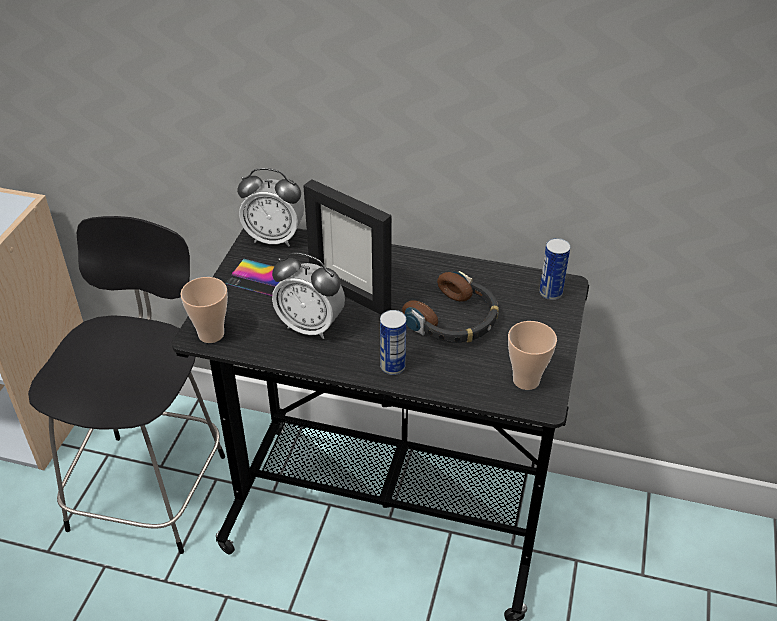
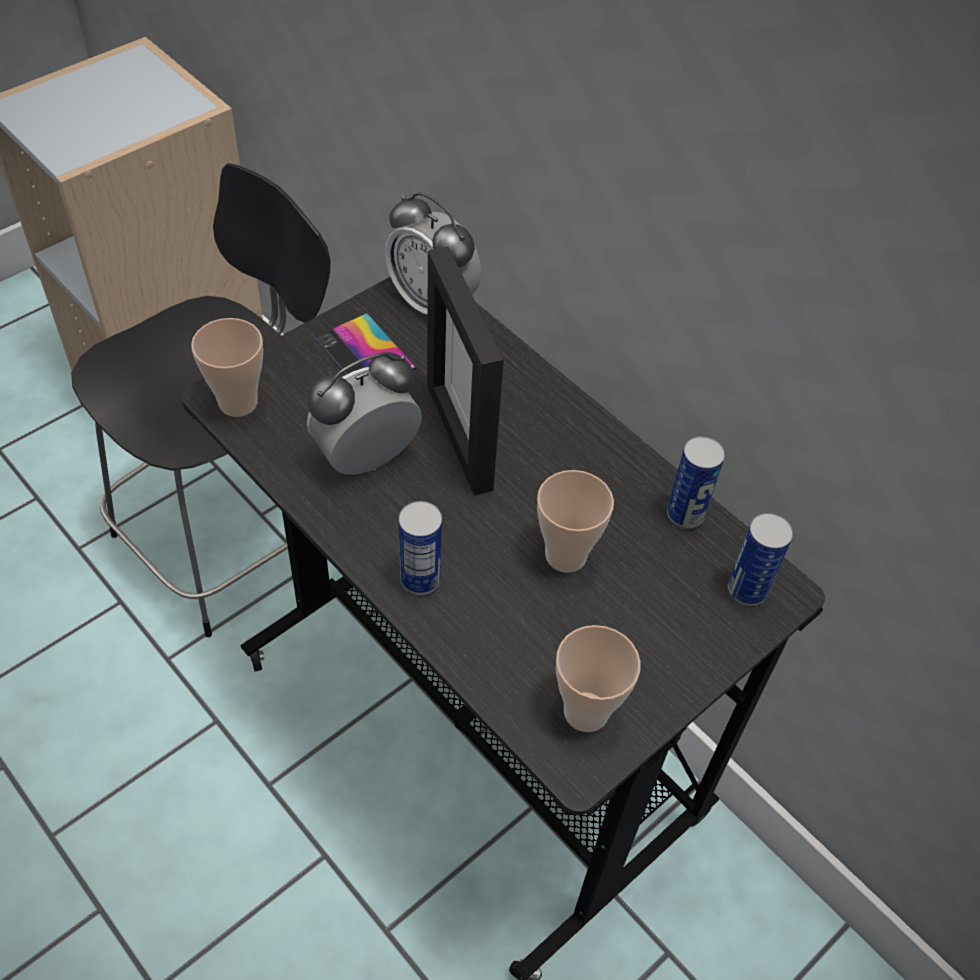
camera: 30 degrees right, 10 degrees up
alarm clock [272,252,345,339] -> alarm clock turned 90 degrees clockwise [307,352,422,475]
headphones [402,271,499,343] -> cup [537,470,614,573]
none -> can [667,436,725,529]

